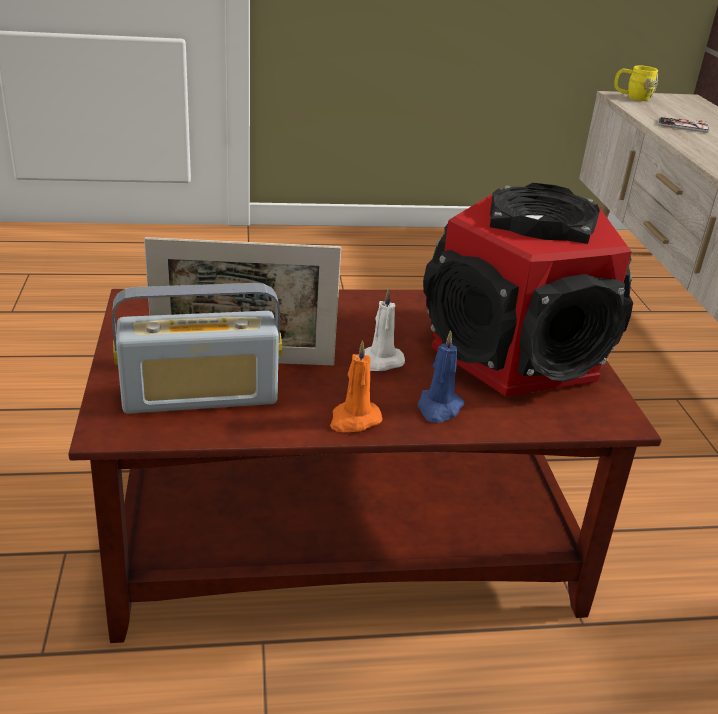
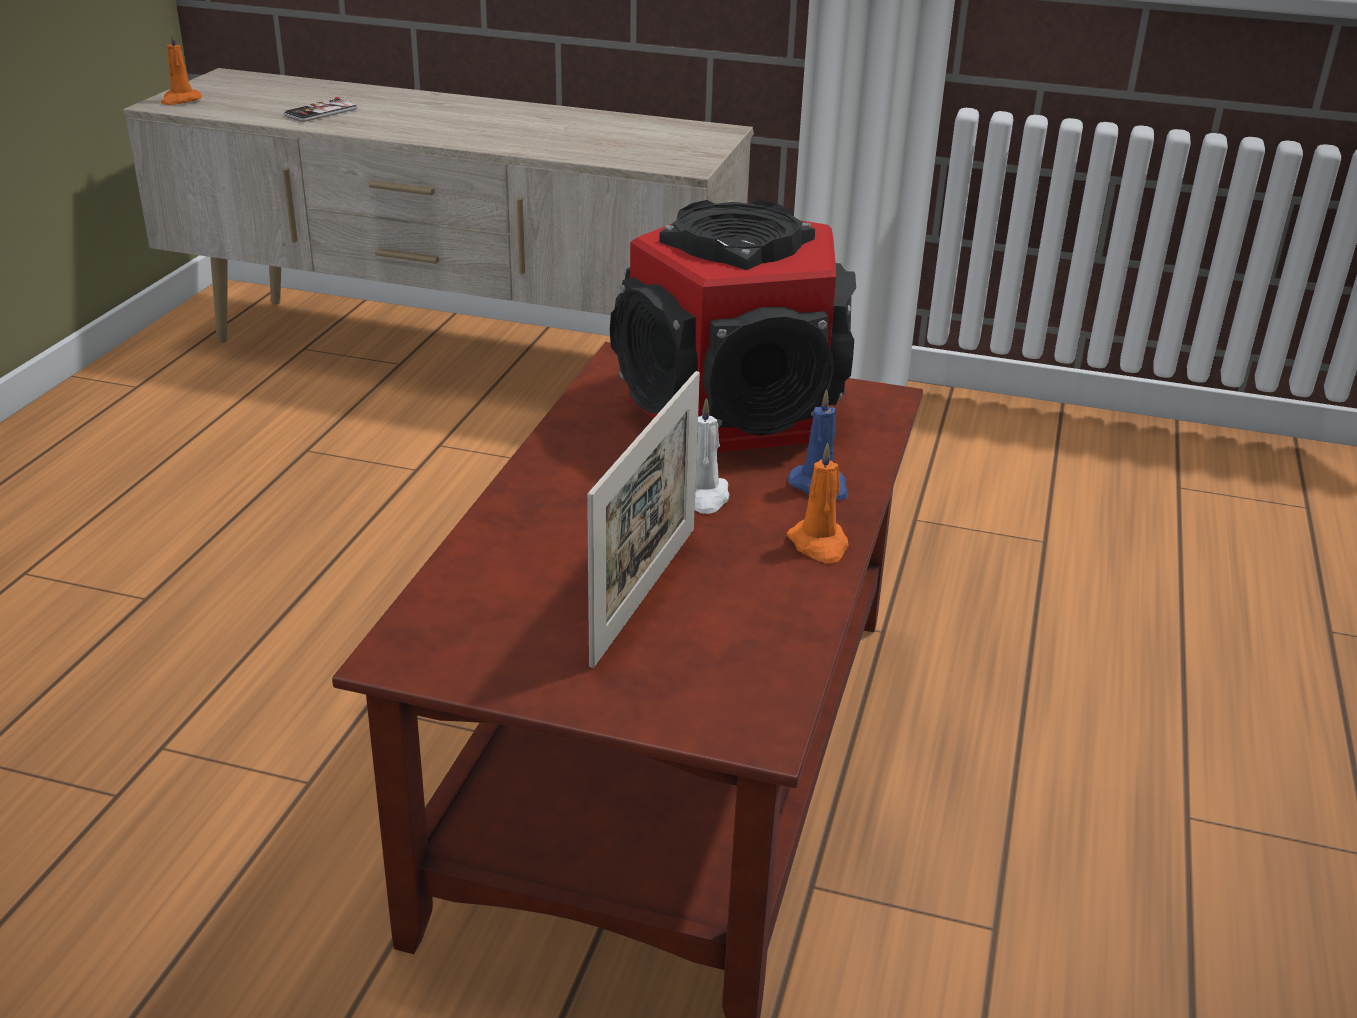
camera: 65 degrees left, 0 degrees up
radio [112,283,282,414] -> none
yellow mug [614,66,658,101] -> orange candle [161,31,202,105]

